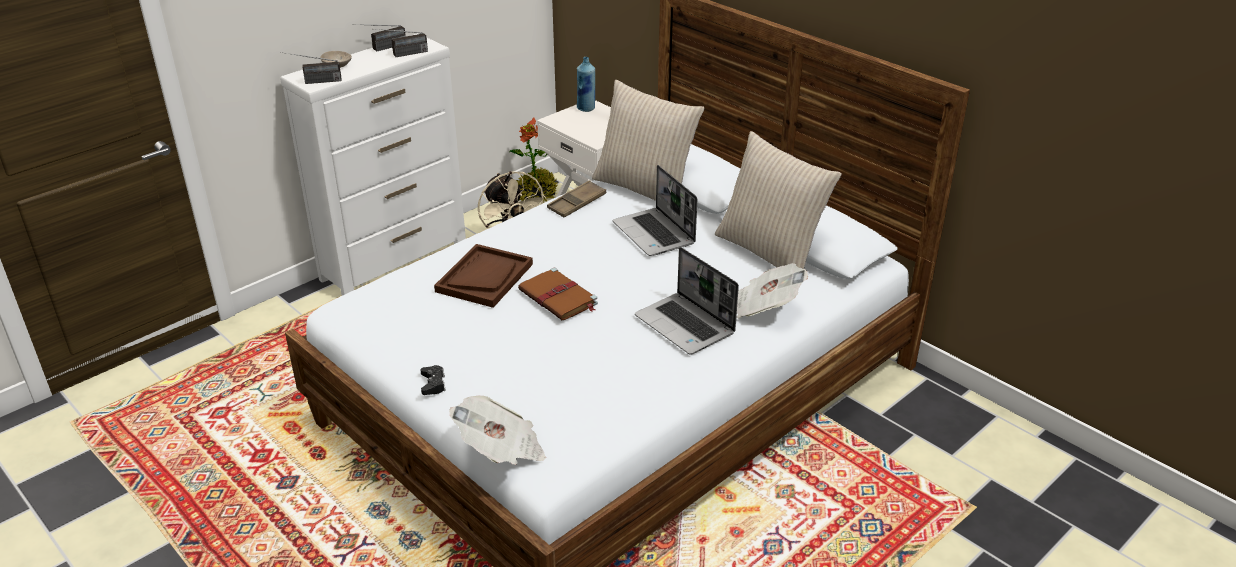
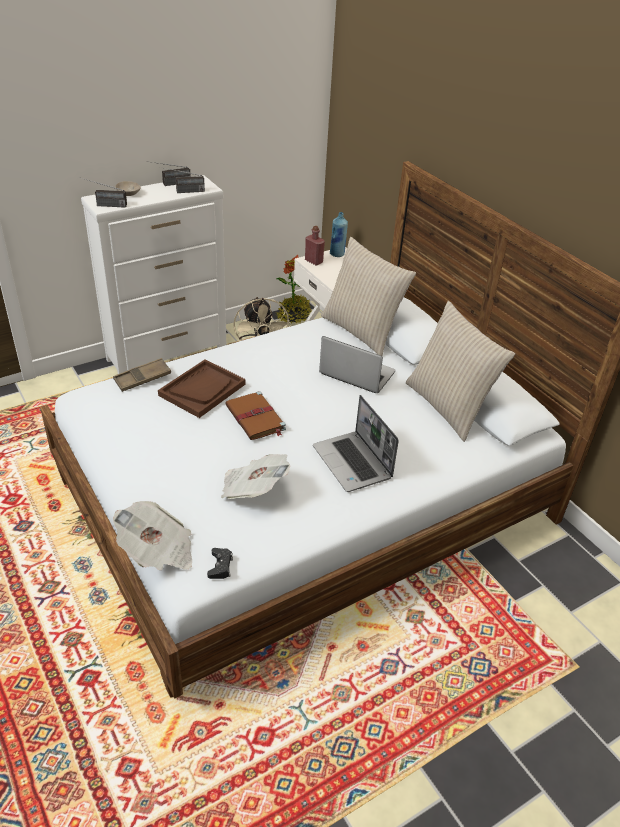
camera: 10 degrees right, 5 degrees up
black game controller [420,365,446,395] -> black game controller moved to [207,548,233,579]
brown tray [547,180,606,218] -> brown tray moved to [113,358,171,392]
laptop [613,165,697,256] -> laptop turned 135 degrees clockwise [319,336,396,393]
newspaper [736,263,808,319] -> newspaper moved to [221,454,290,499]
none -> red bottle [305,226,325,265]

